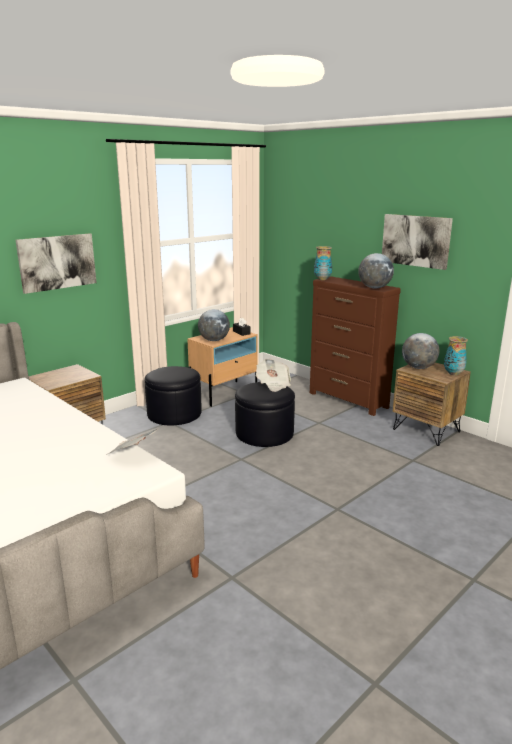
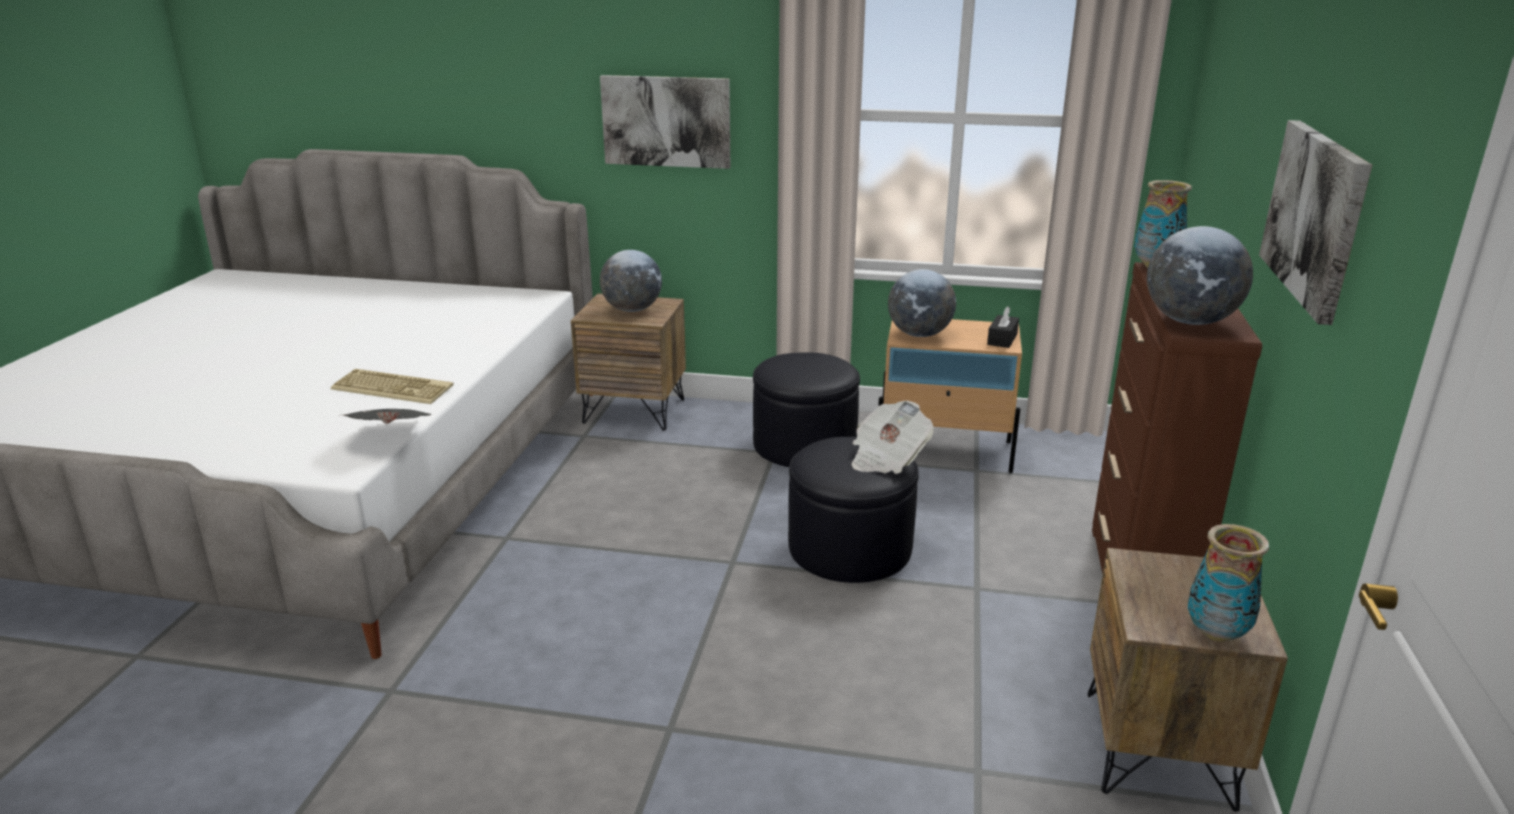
camera: 55 degrees right, 5 degrees up
globe [402,333,440,369] -> globe moved to [600,250,662,312]
none -> keyboard [331,369,454,404]

